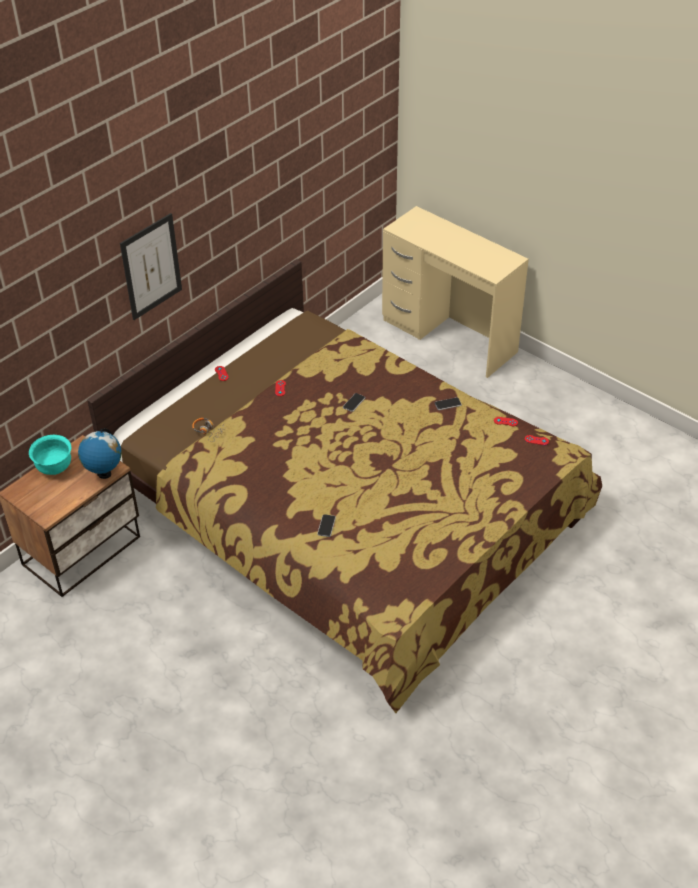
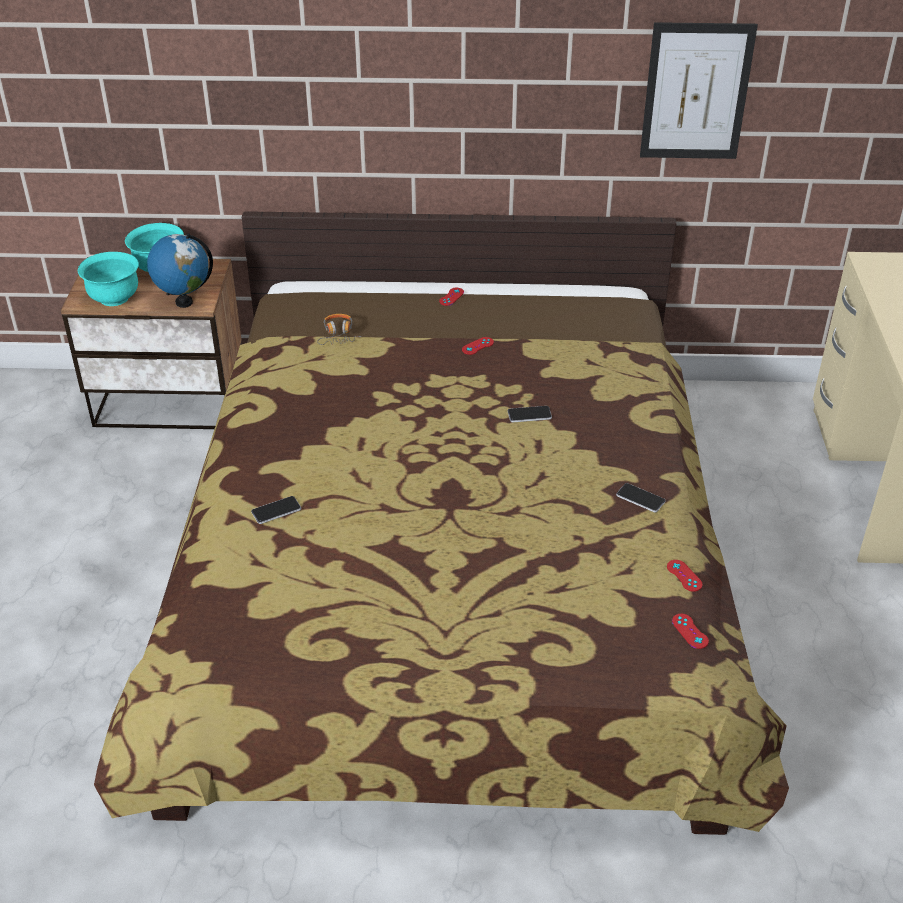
camera: 50 degrees right, 5 degrees down
picture [120,213,182,320] -> picture moved to [640,22,758,159]
none -> turquoise bowl [78,252,139,306]

